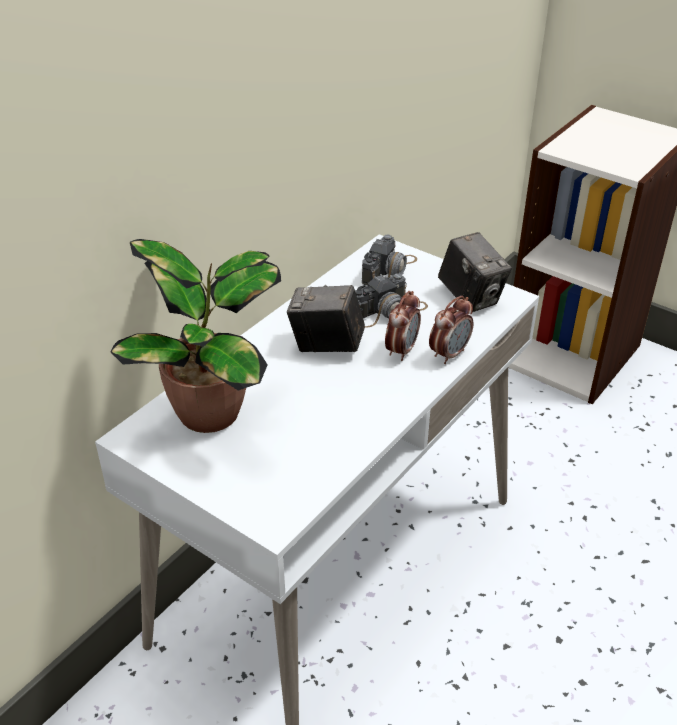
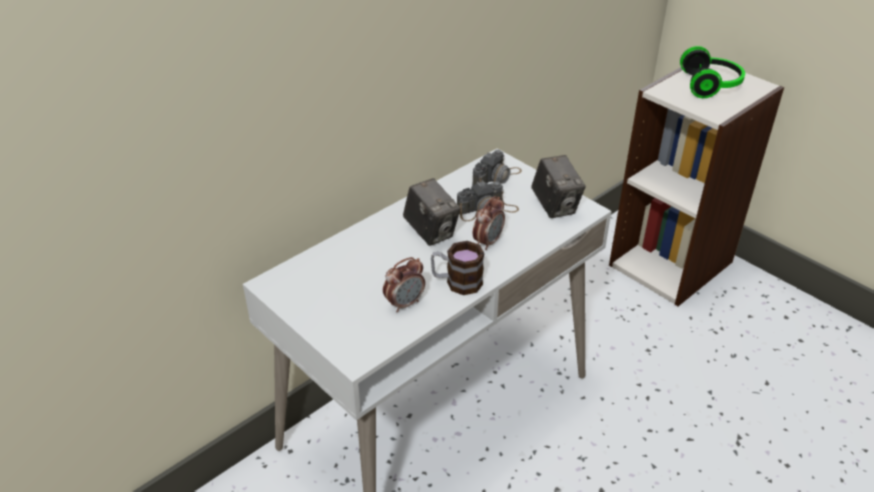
camera: 10 degrees right, 0 degrees up
potted plant [111,239,281,433] -> none
camera [287,285,365,352] -> camera turned 150 degrees counterclockwise [403,178,461,246]
alarm clock [429,296,474,364] -> alarm clock moved to [383,257,425,312]
none -> mug [431,241,484,295]
none -> headphones [680,46,745,98]

